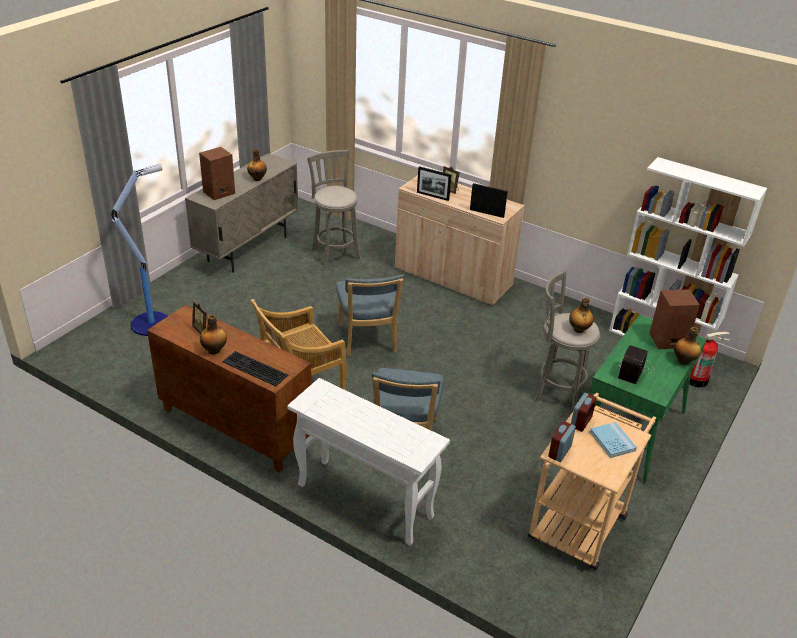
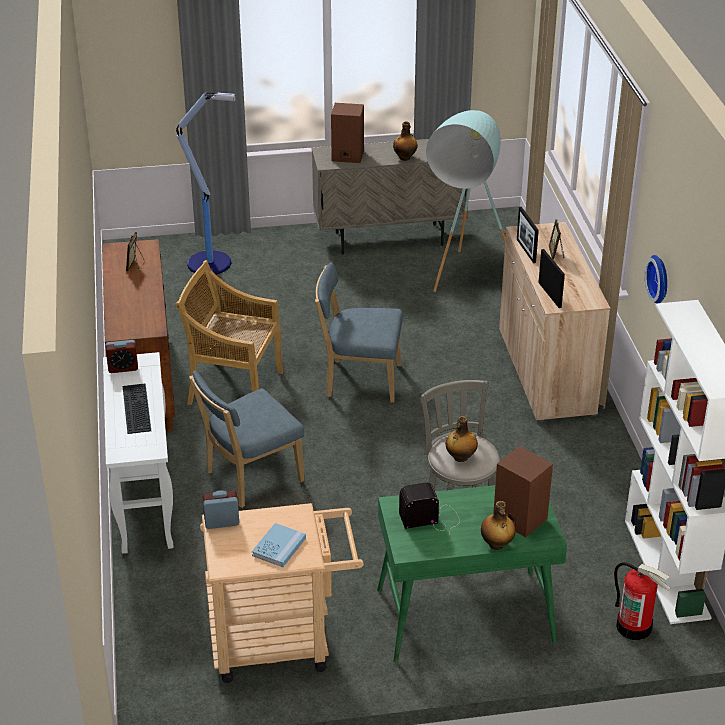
camera: 50 degrees right, 0 degrees up
bottle [200,314,227,354] -> none
keyboard [222,351,288,386] -> keyboard moved to [123,383,151,434]
grey stool [307,150,361,267] -> turquoise floor lamp [426,110,505,292]
blue chair [336,274,404,356] -> blue chair turned 60 degrees clockwise [315,262,403,403]
alarm clock [571,393,597,432] -> alarm clock moved to [105,340,138,373]
none -> wall clock [645,255,667,304]

